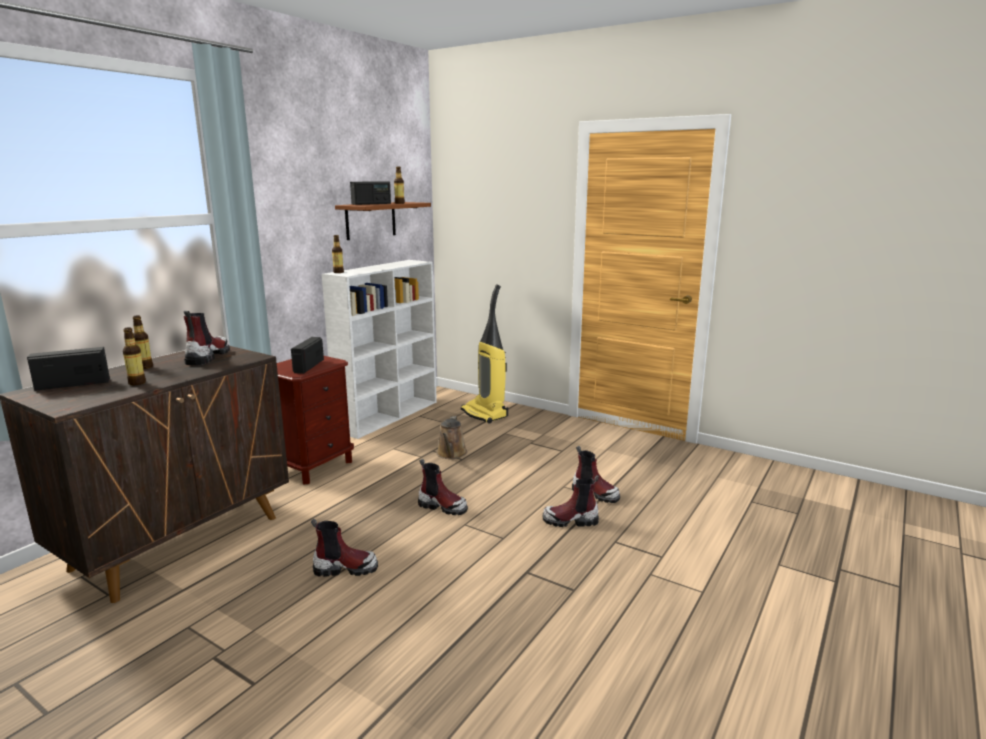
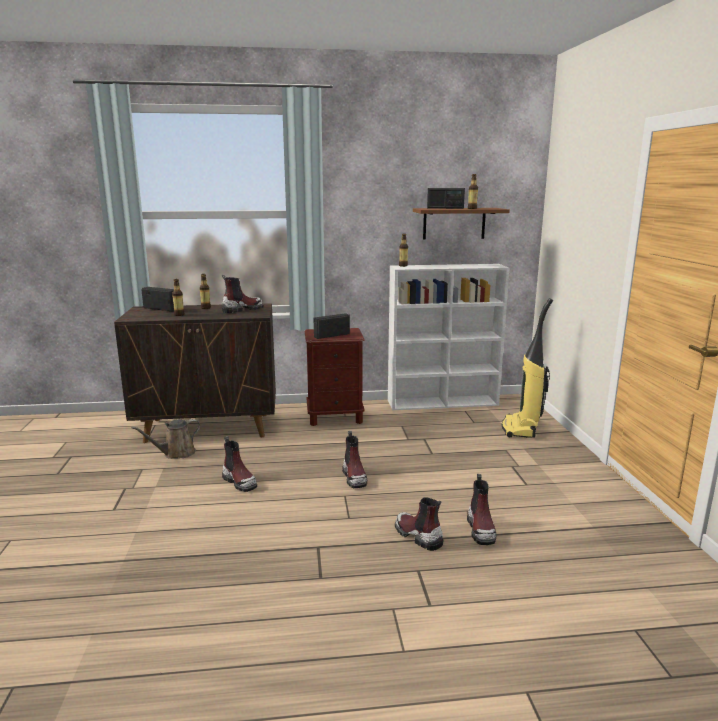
camera: 50 degrees right, 0 degrees up
brown watering can [437,416,467,459] -> brown watering can moved to [131,419,201,459]

